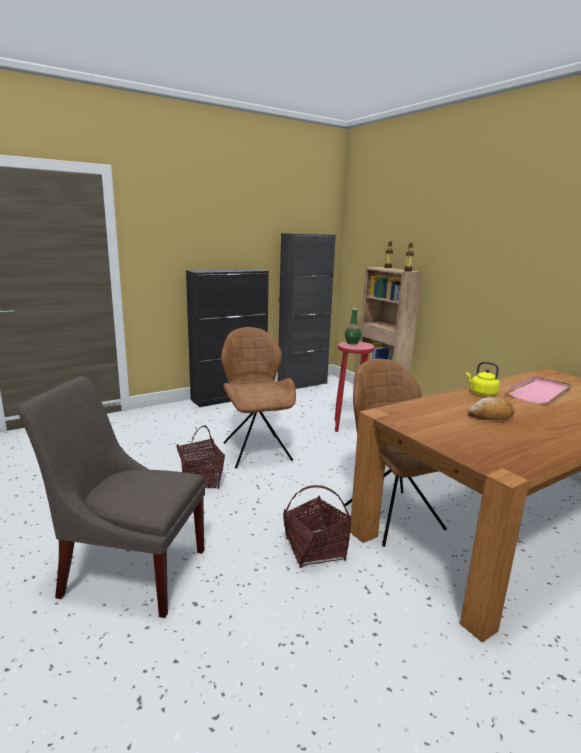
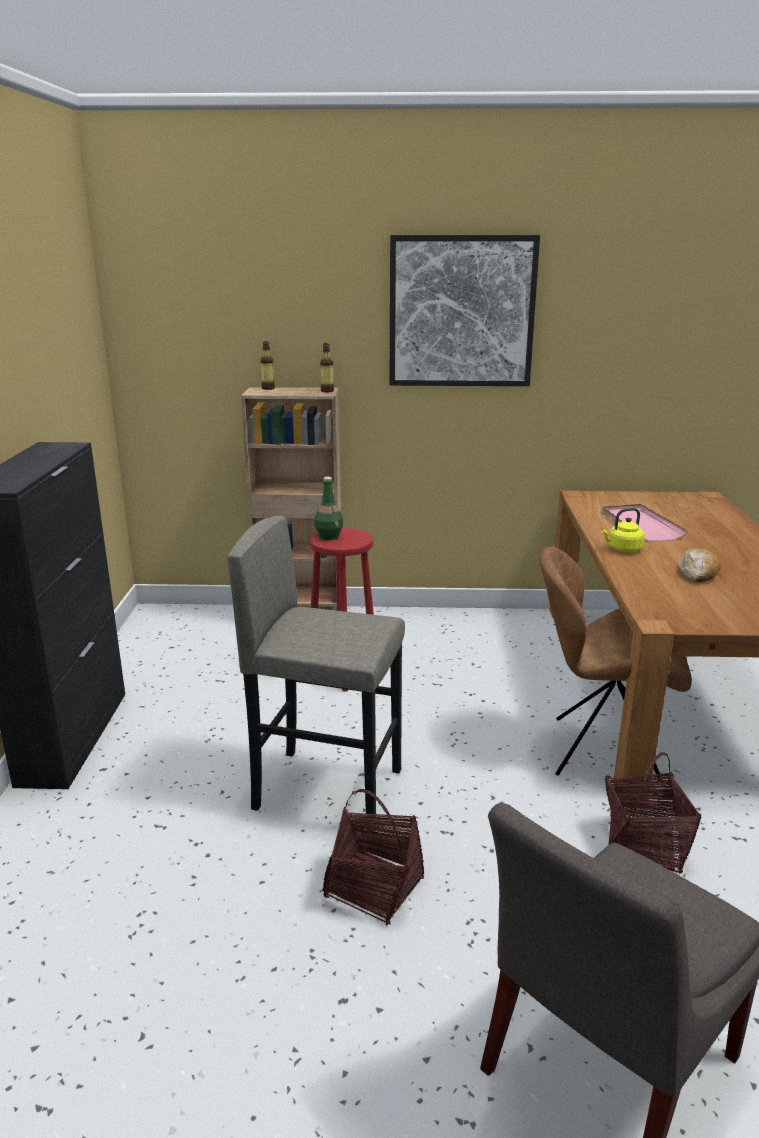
camera: 55 degrees left, 5 degrees up
brown chair [221,327,296,469] -> grey stool [228,516,405,832]
black cabinet [278,233,336,389] -> none
none -> picture [390,235,540,386]

